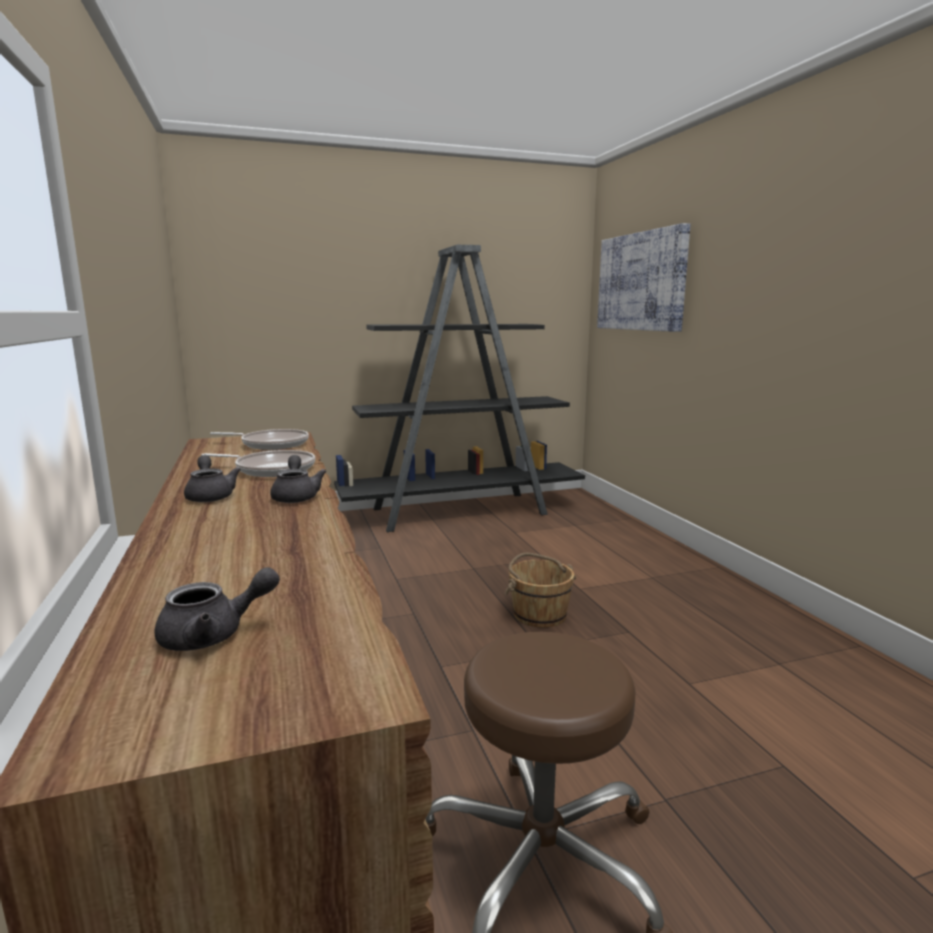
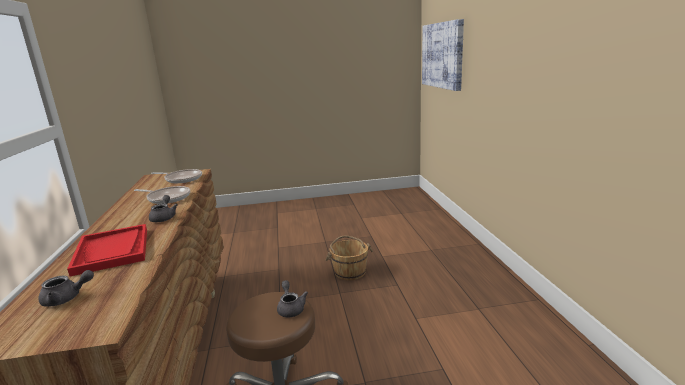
camera: 10 degrees right, 5 degrees up
grey teapot [184,455,241,503] -> grey teapot moved to [277,280,308,317]
black bookcase [334,245,585,532] -> none
none -> red tray [67,224,147,276]

